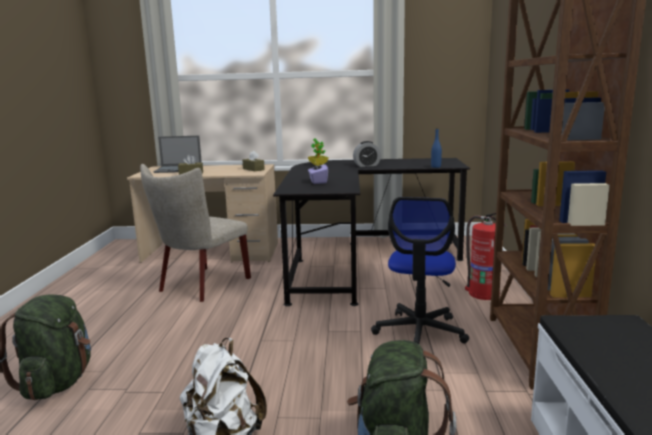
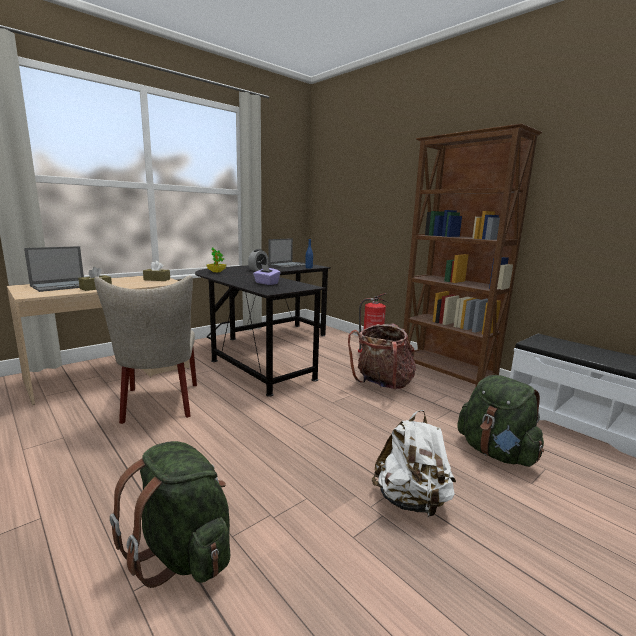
camera: 45 degrees left, 0 degrees up
office chair [371,197,469,344] -> backpack [348,323,416,390]
none -> laptop [269,238,305,268]

